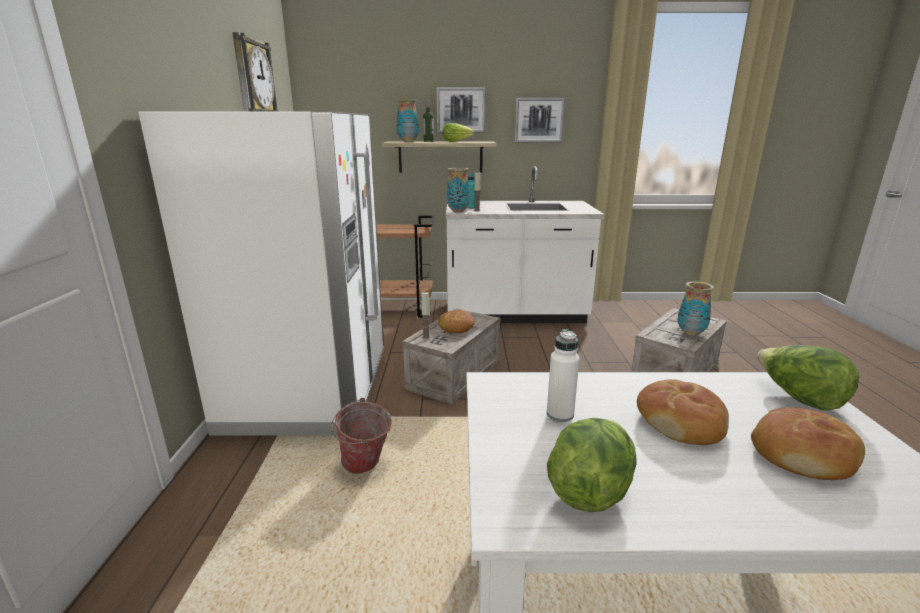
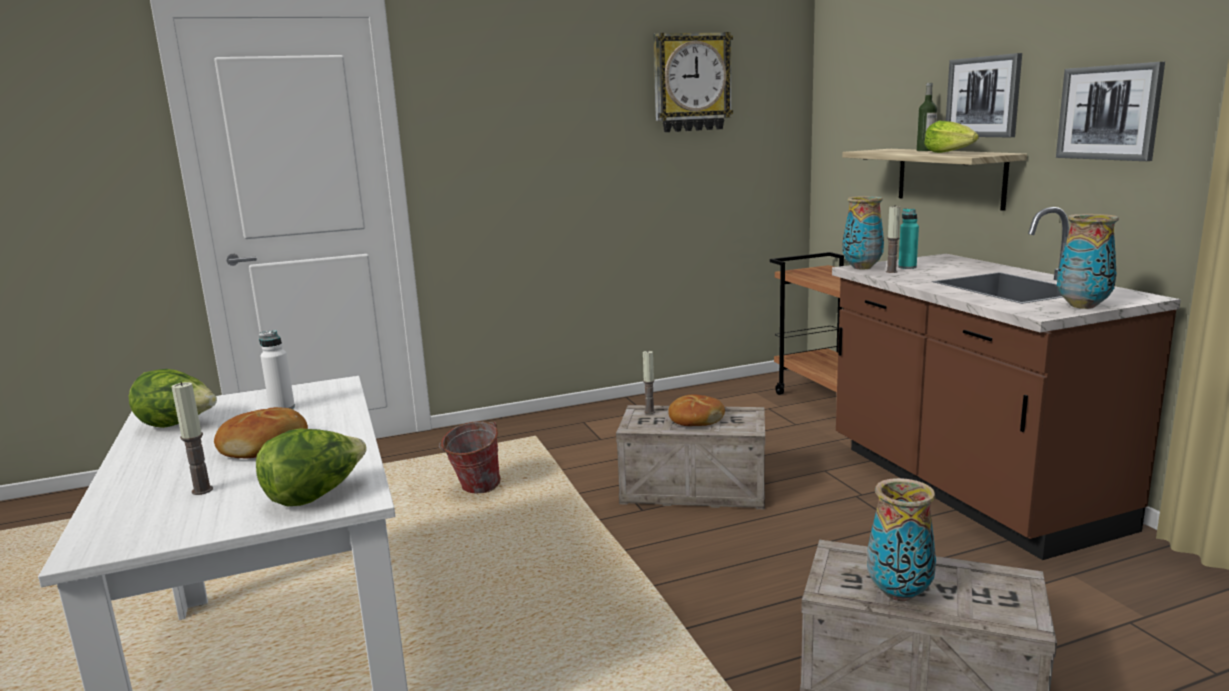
camera: 70 degrees right, 5 degrees down
white fridge [138,112,384,435] -> none
vase [396,99,419,142] -> vase moved to [1057,214,1119,309]
white counter [446,166,604,323] -> brown counter [832,207,1181,560]
bread [751,407,865,480] -> candle [171,382,213,495]

